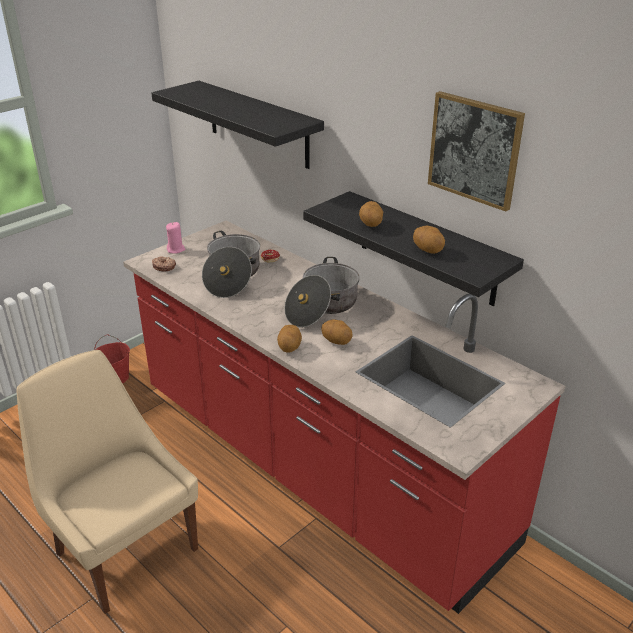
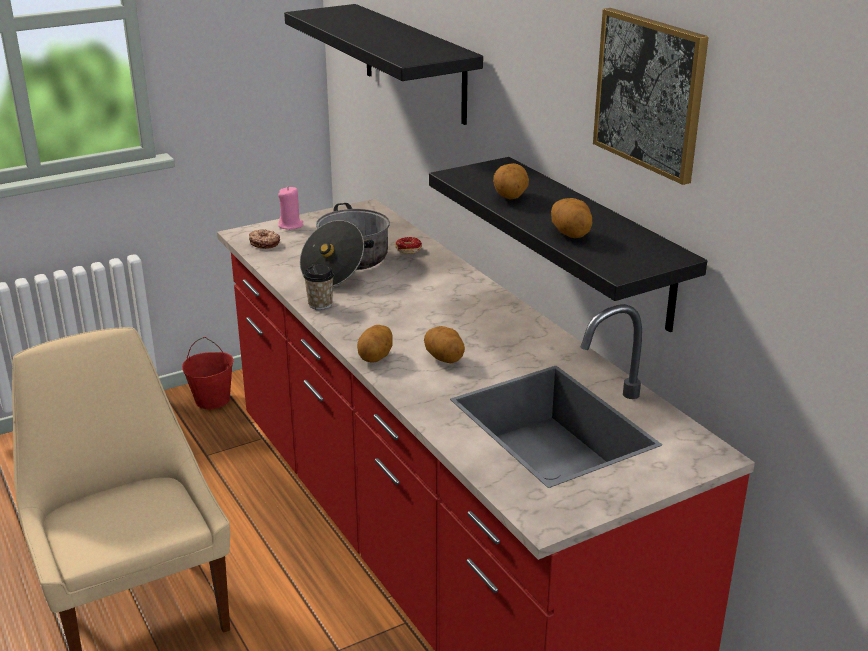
camera: 15 degrees right, 5 degrees down
cooking pot [284,257,360,328] -> none
none -> cup [303,264,334,310]

